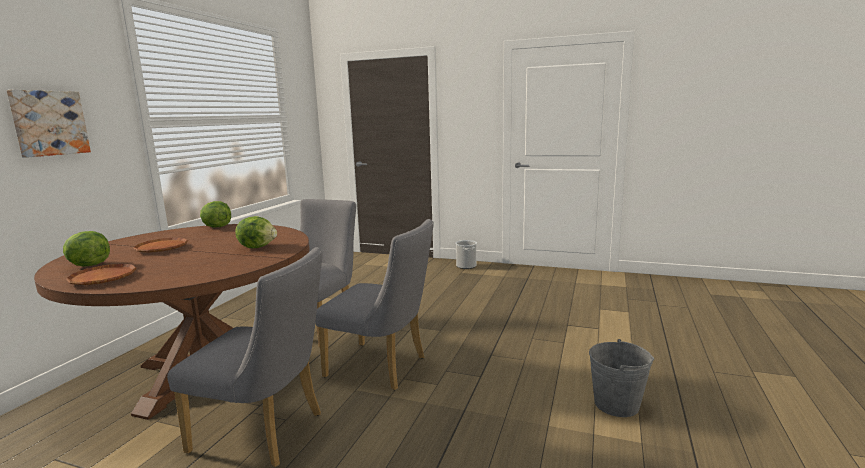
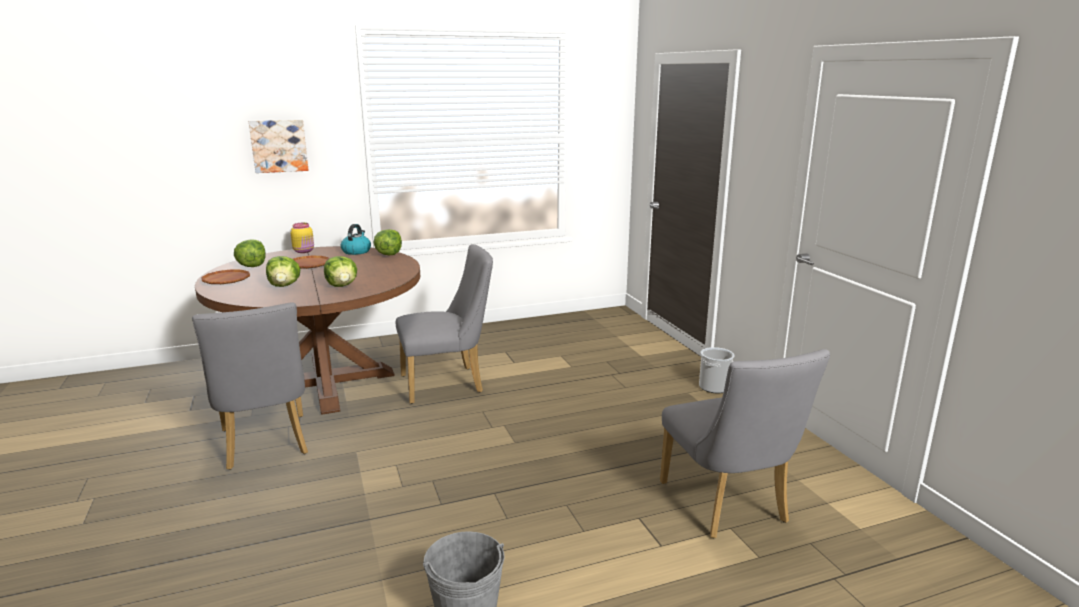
camera: 50 degrees right, 5 degrees up
grey chair [315,219,433,390] -> grey chair moved to [660,349,830,538]
none -> lettuce [266,256,300,287]
none -> yellow jar [290,223,314,253]
none -> kettle [341,224,371,255]

